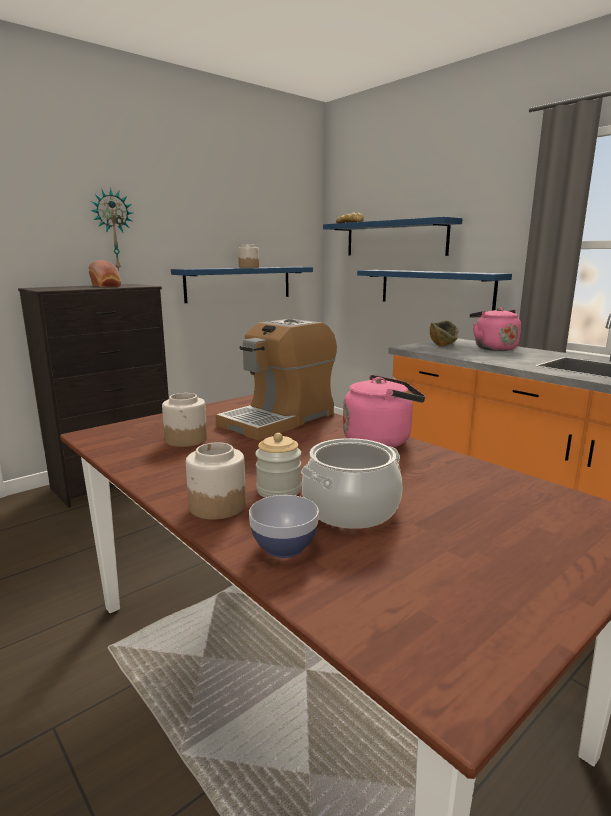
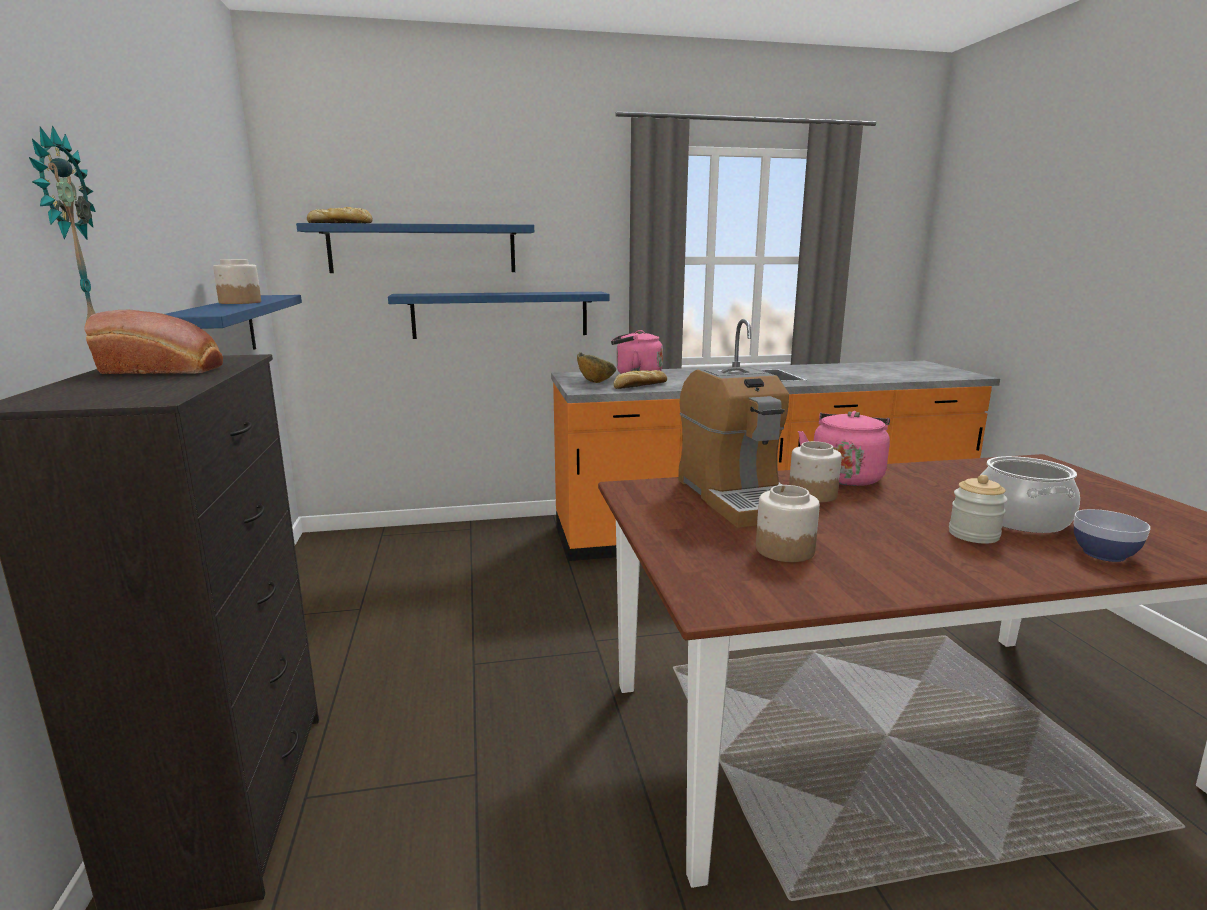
camera: 60 degrees left, 0 degrees up
jar [186,442,246,520] -> jar moved to [789,441,842,503]
none -> bread [614,370,667,389]

